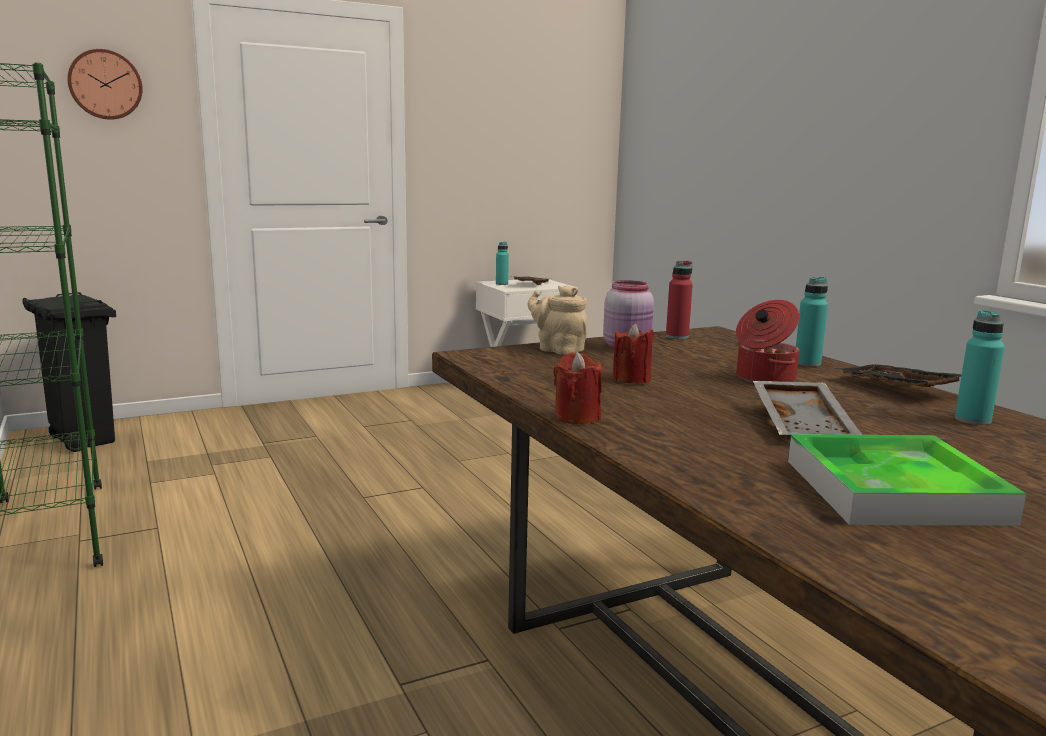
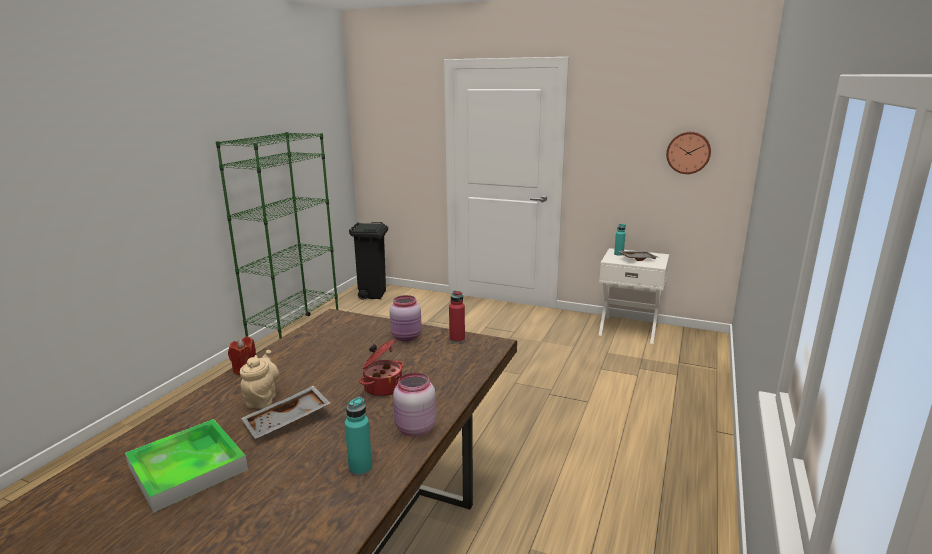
camera: 50 degrees right, 5 degrees up
wall clock [67,49,143,120] -> wall clock moved to [666,132,711,174]
beige teapot [528,285,587,355] -> beige teapot moved to [240,350,279,409]
red candle [612,323,654,384] -> none
turquoise bottle [796,277,828,367] -> none
black tray [833,364,962,387] -> pink jar [393,372,436,437]

